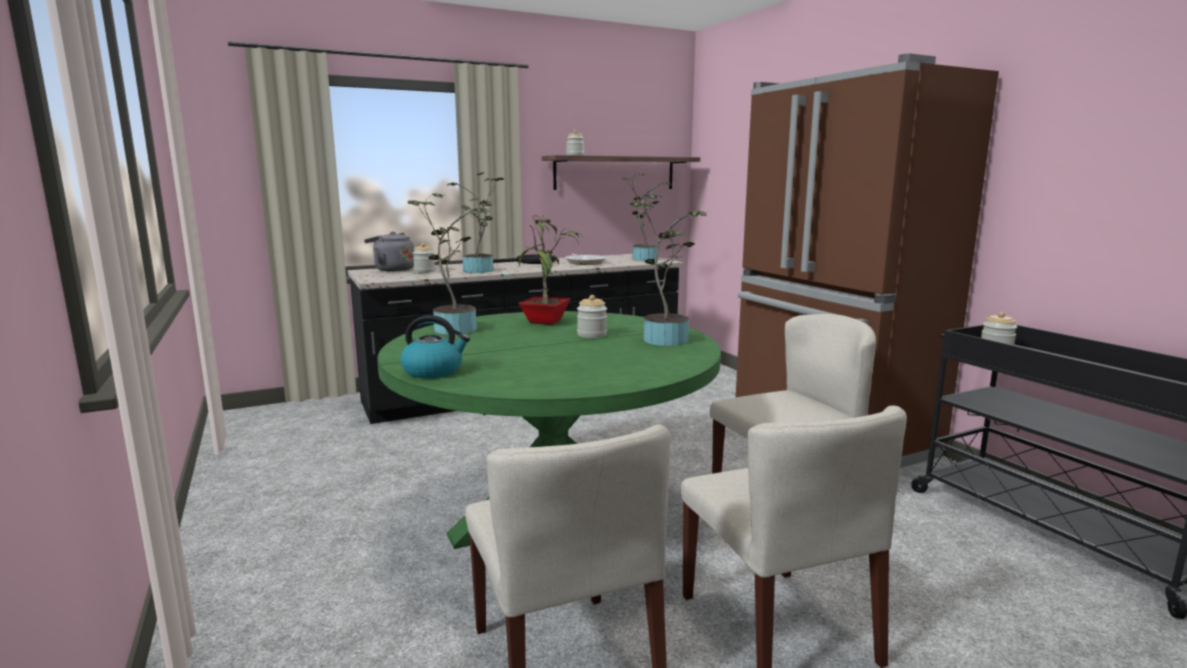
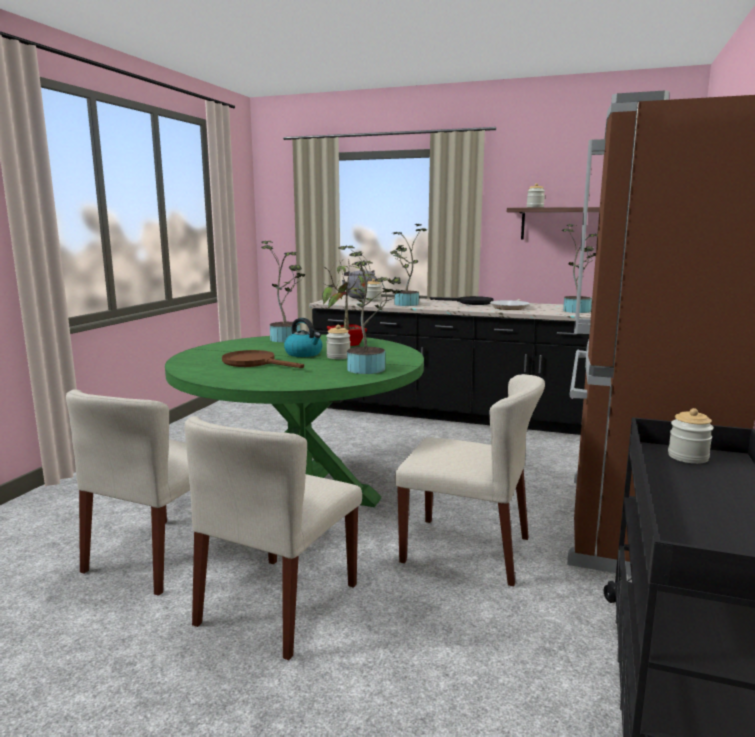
camera: 45 degrees right, 0 degrees up
kettle [400,315,470,378] -> kettle moved to [284,318,323,357]
none -> brown frying pan [222,350,304,368]

